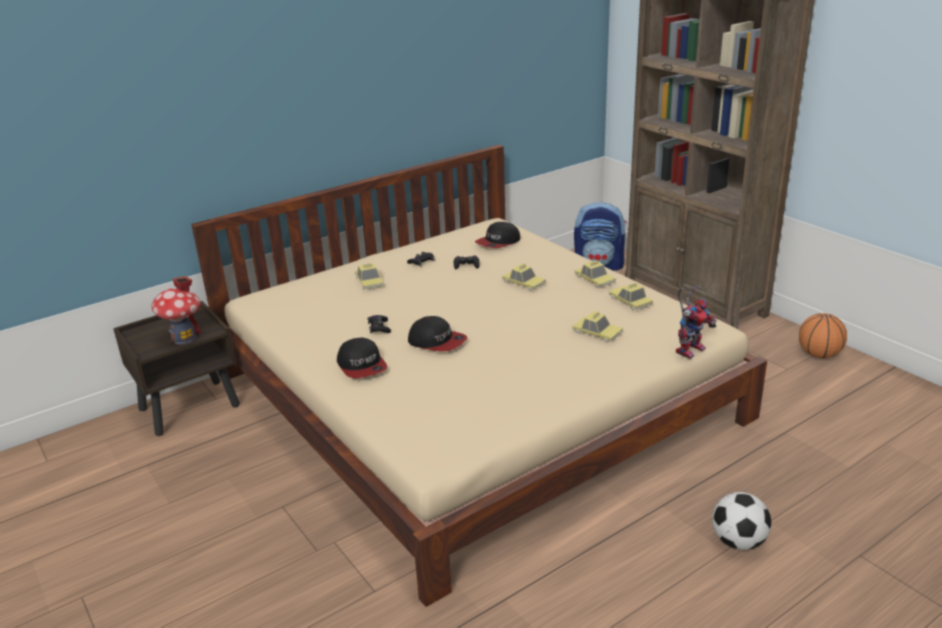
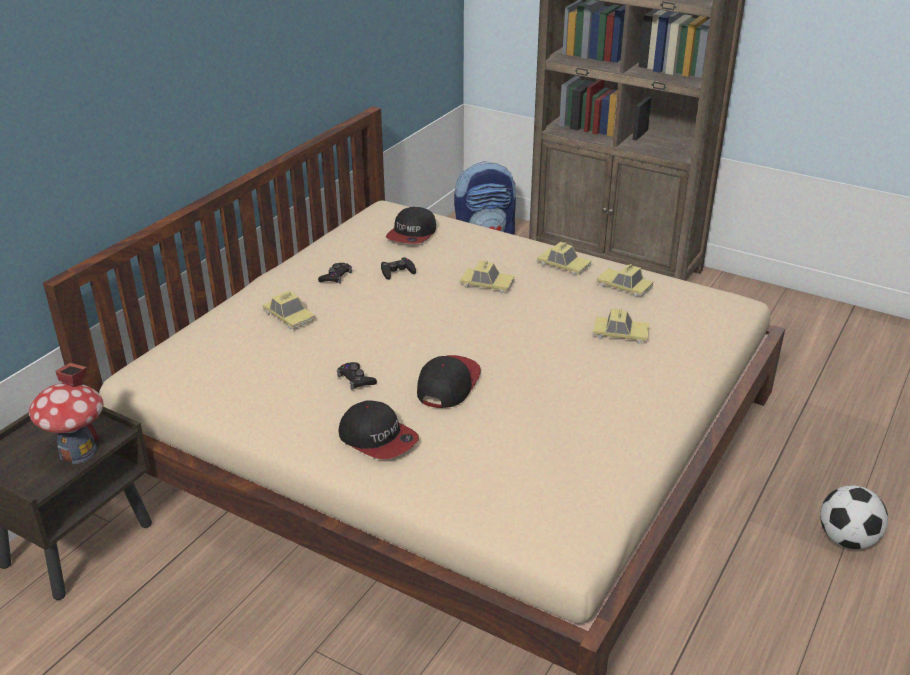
camera: 25 degrees left, 5 degrees up
cap [408,316,467,352] -> cap turned 75 degrees counterclockwise [417,355,481,408]
toy robot [676,286,717,359] -> none
basketball [799,313,847,358] -> none

